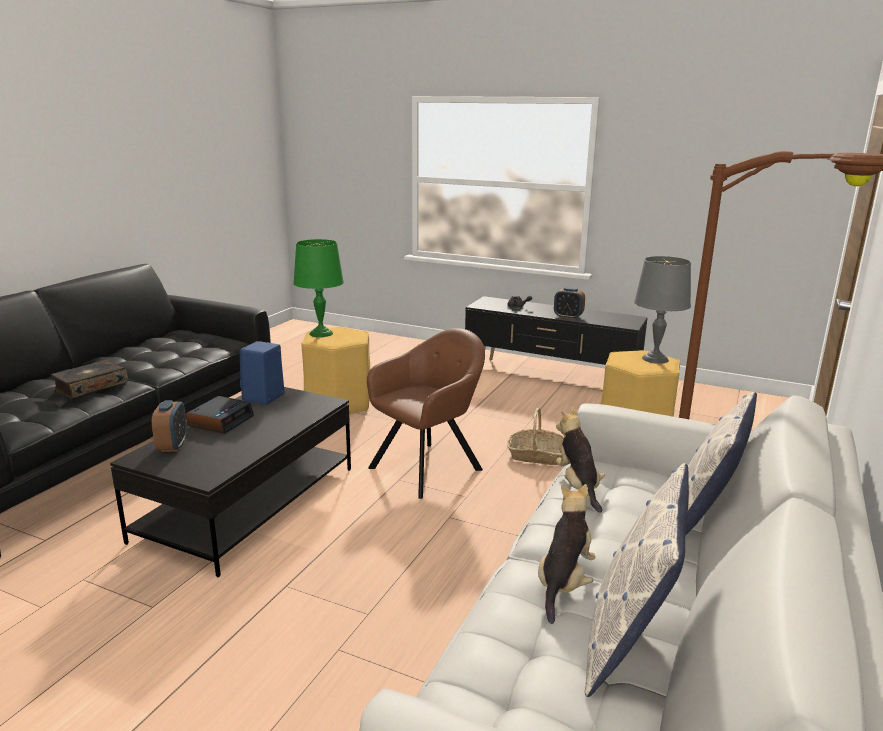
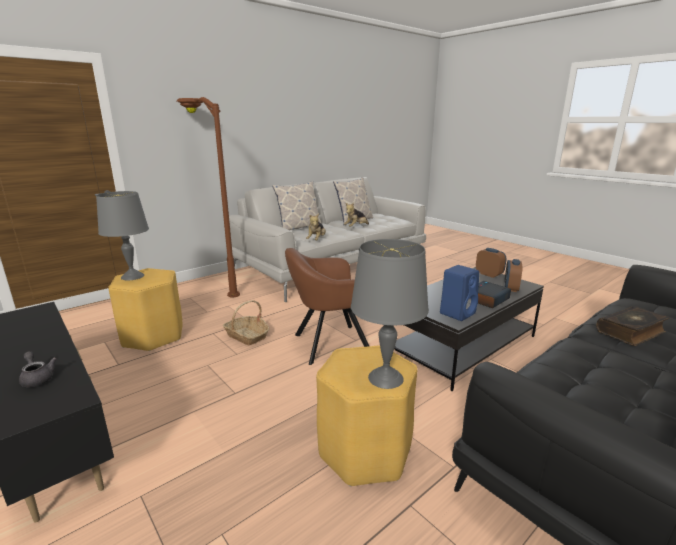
camera: 155 degrees left, 0 degrees up
green table lamp [293,239,344,337] -> grey table lamp [351,239,429,389]
alarm clock [554,287,585,320] -> alarm clock moved to [476,248,506,278]

